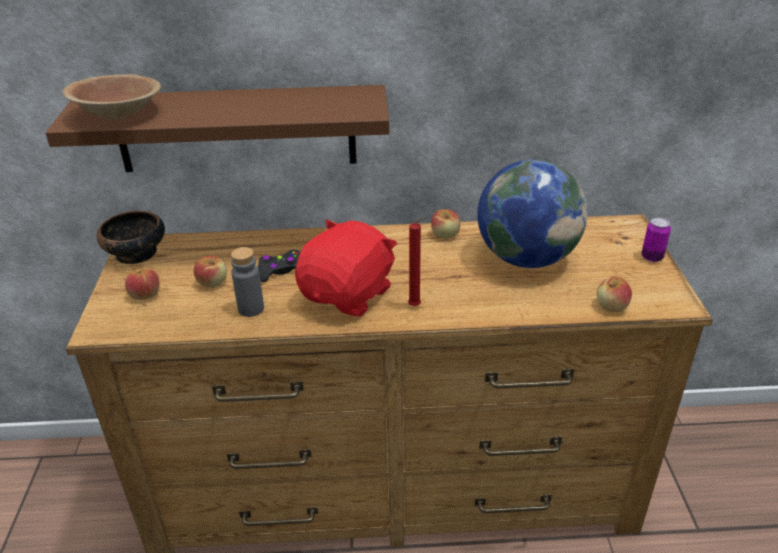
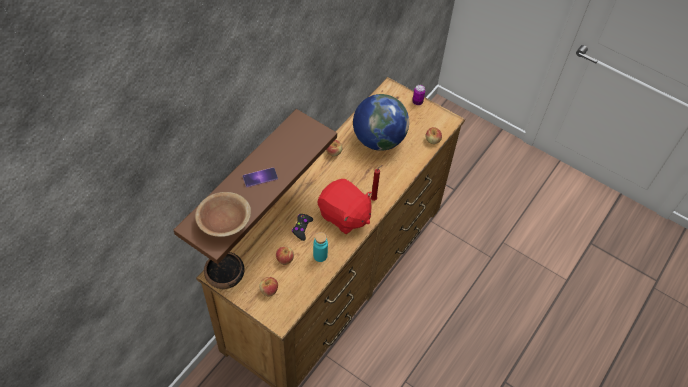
camera: 55 degrees left, 20 degrees up
grey bottle [231,247,264,317] -> turquoise bottle [313,232,328,262]
red plush toy [295,219,397,317] -> red plush toy turned 150 degrees clockwise [318,179,372,234]
none -> phone [243,167,278,187]

